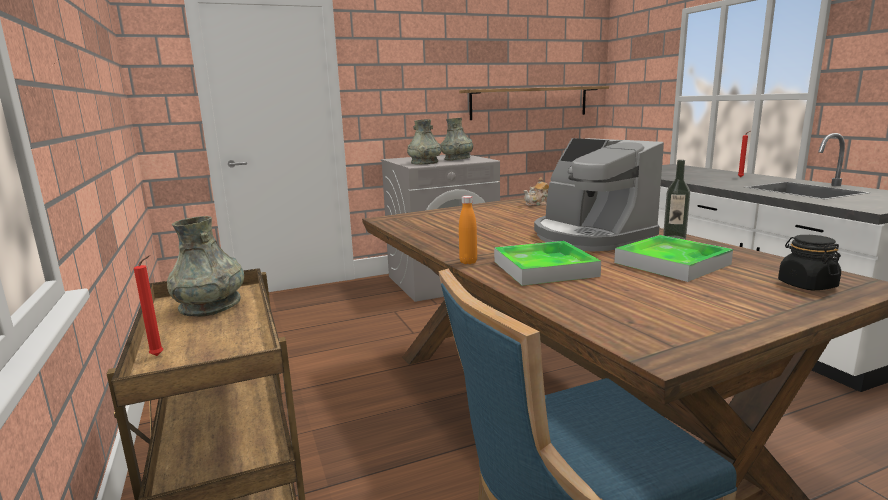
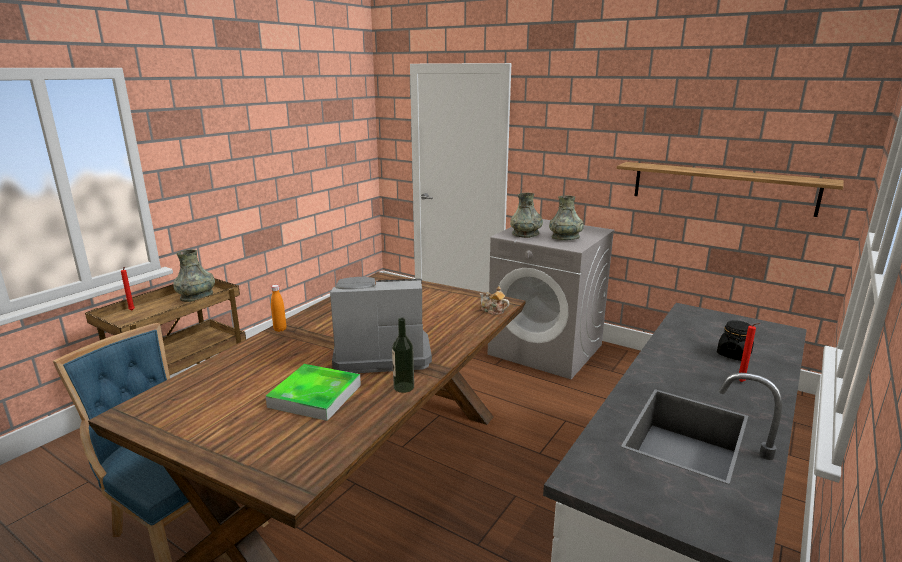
camera: 55 degrees right, 5 degrees up
tray [494,241,601,286] -> none
coffee machine [534,138,664,252] -> coffee machine turned 60 degrees clockwise [330,277,432,373]
black jar [778,235,841,290] -> black jar moved to [717,320,754,361]

